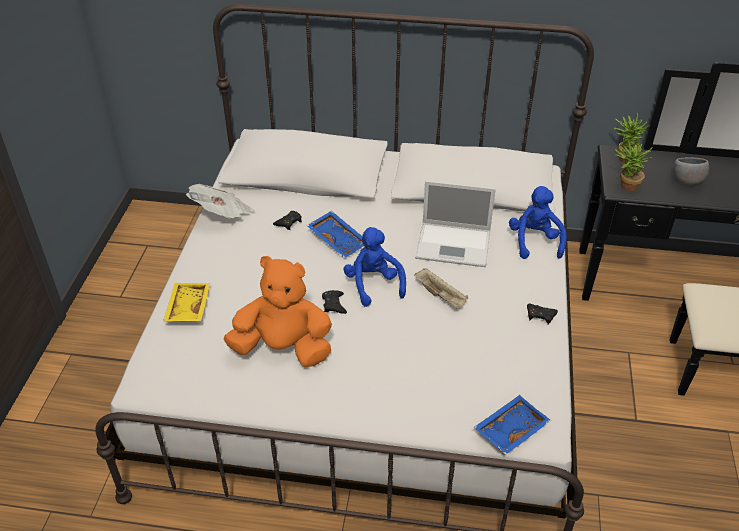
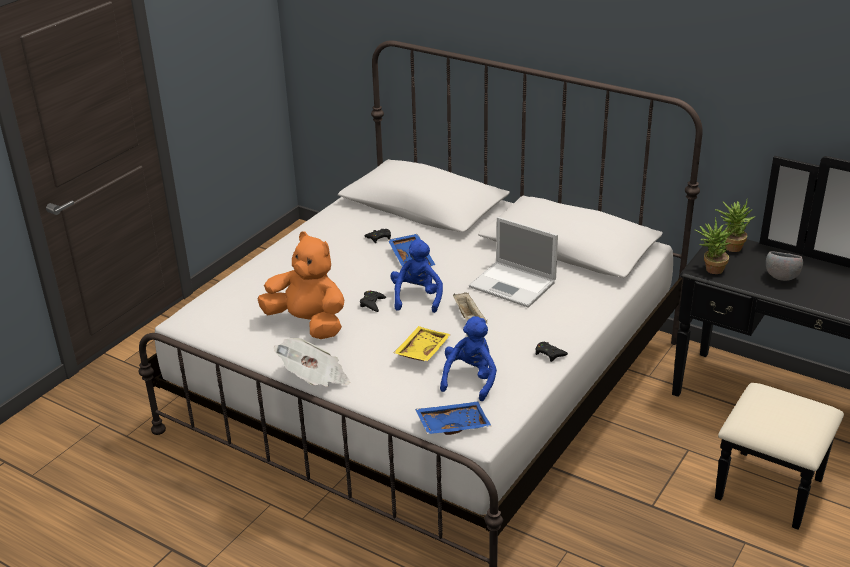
camera: 25 degrees right, 10 degrees down
yellow tray [163,283,210,322] -> yellow tray moved to [394,326,451,361]
newspaper [186,184,255,219] -> newspaper moved to [274,338,351,387]
blue plush toy [509,186,567,259] -> blue plush toy moved to [440,316,497,401]

